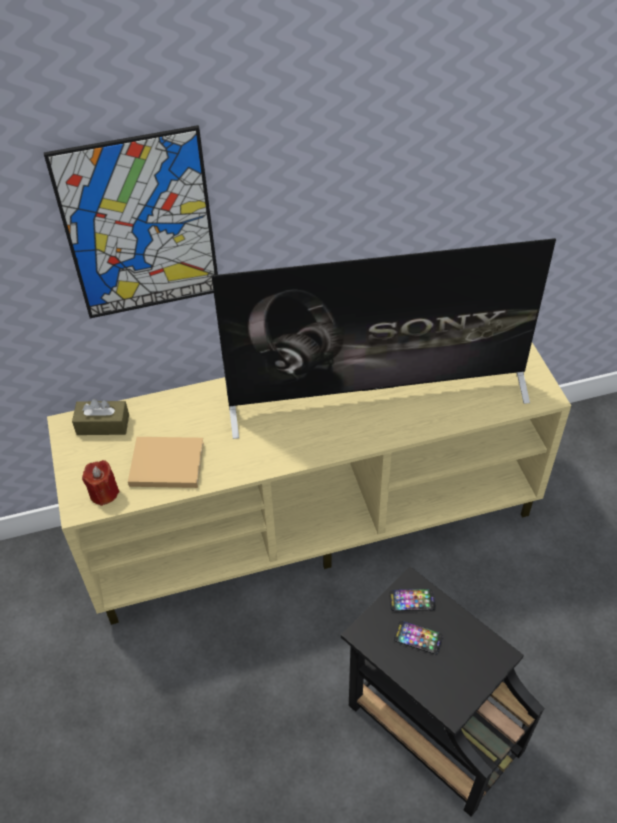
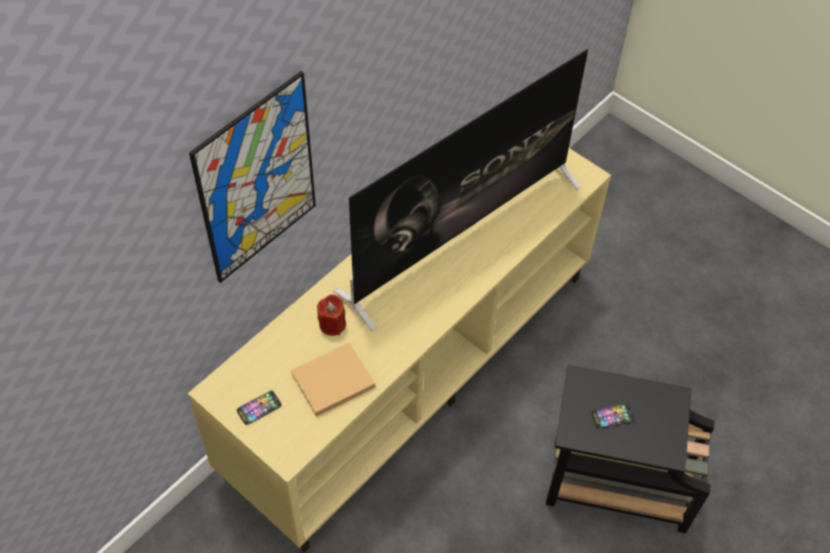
camera: 35 degrees left, 5 degrees up
brown tissue box [72,399,129,435] -> none
red candle [82,460,120,506] -> red candle moved to [317,294,346,336]
phone [389,589,435,611] -> phone moved to [237,391,282,425]

